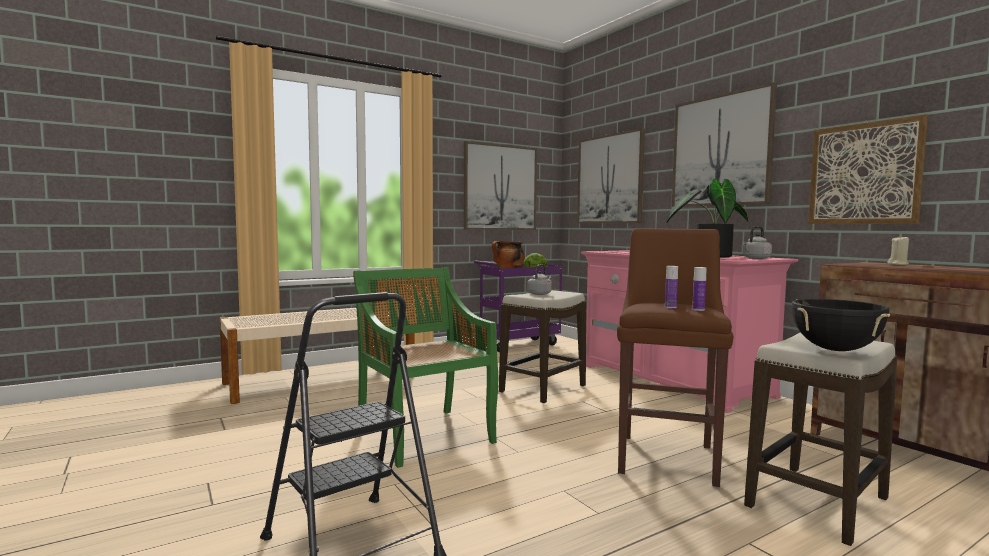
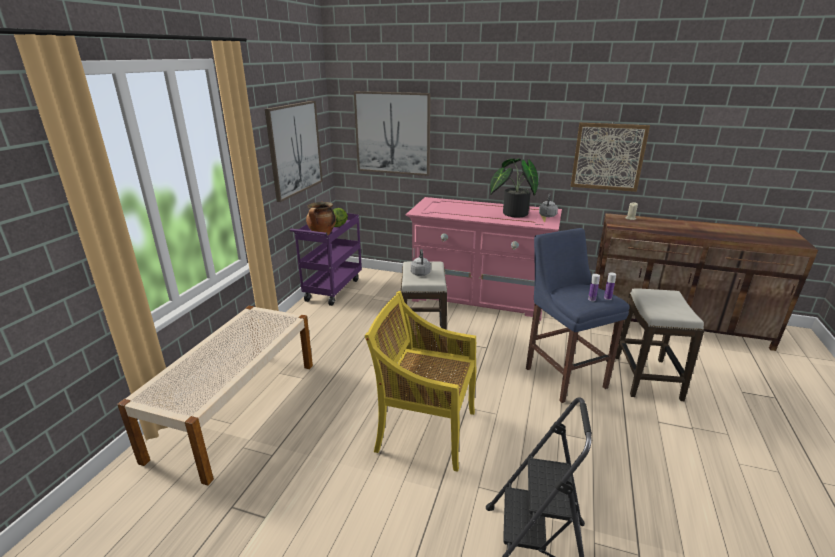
camera: 40 degrees left, 20 degrees up
green chair [353,267,498,468] -> yellow chair [364,291,476,472]
brown stool [617,228,733,487] -> blue stool [526,228,630,403]
picture [672,82,777,207] -> none
black cooking pot [791,299,890,351] -> none

